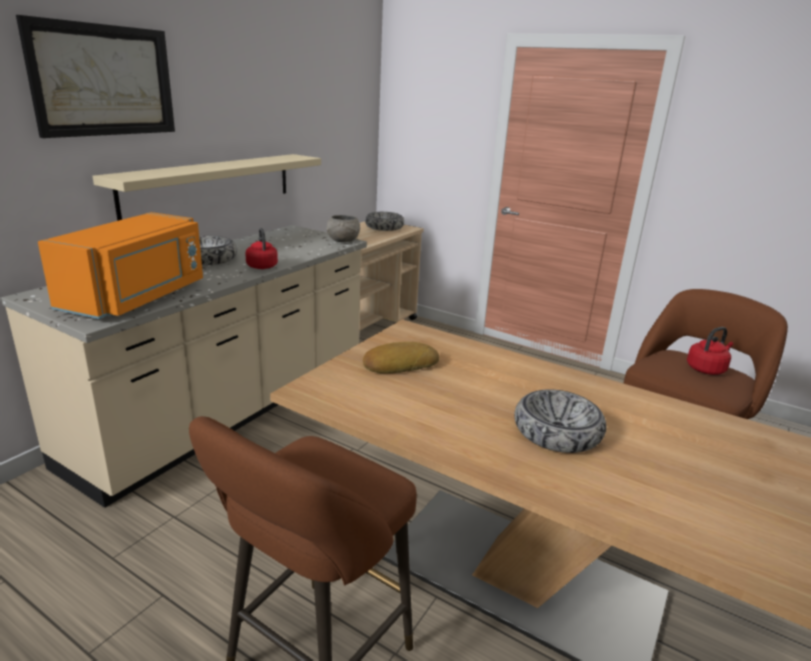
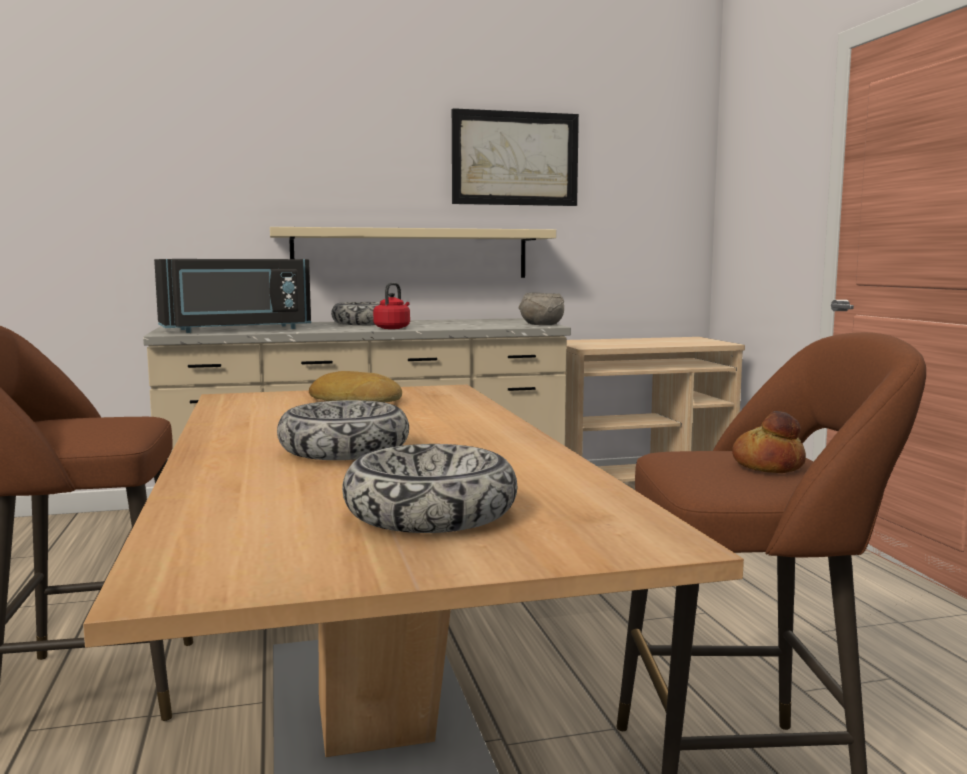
camera: 45 degrees right, 15 degrees down
picture [16,15,175,138] -> picture moved to [452,108,579,206]
orange microwave [38,212,203,319] -> black microwave [154,259,311,333]
bowl [365,212,404,231] -> bowl moved to [342,444,517,533]
red kettle [687,327,733,375] -> bread [732,411,806,473]

